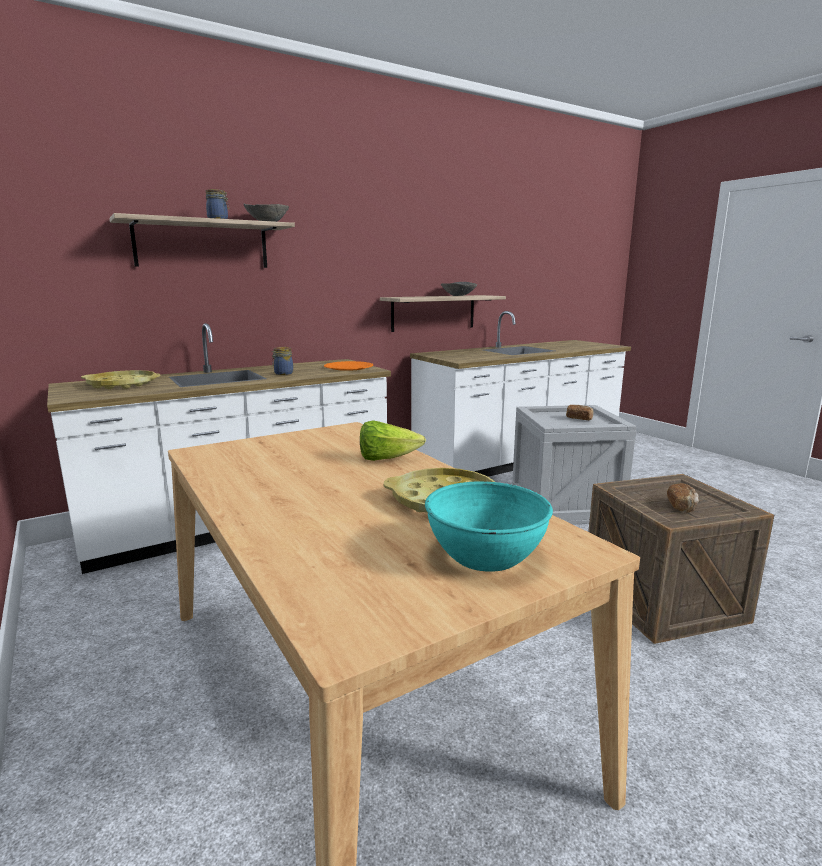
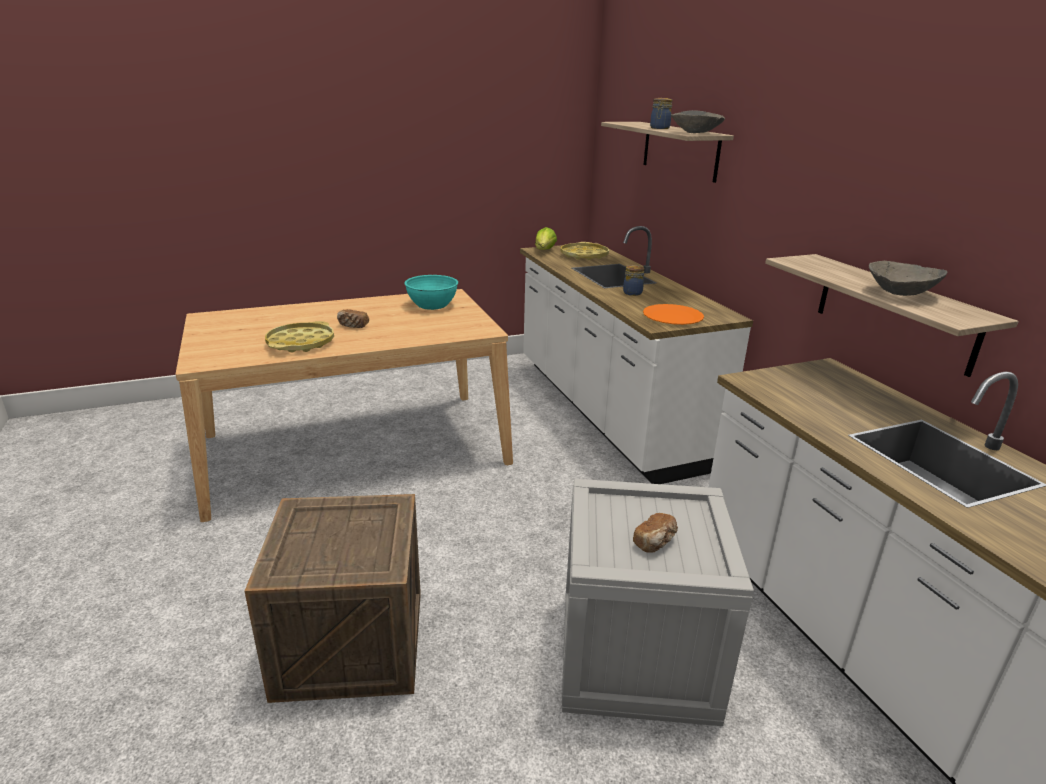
camera: 100 degrees right, 10 degrees up
lettuce [360,420,426,461] -> lettuce moved to [535,227,557,250]
turquoise bowl [425,481,553,572] -> turquoise bowl moved to [404,275,458,310]
bread [667,483,699,512] -> bread moved to [337,309,369,328]

